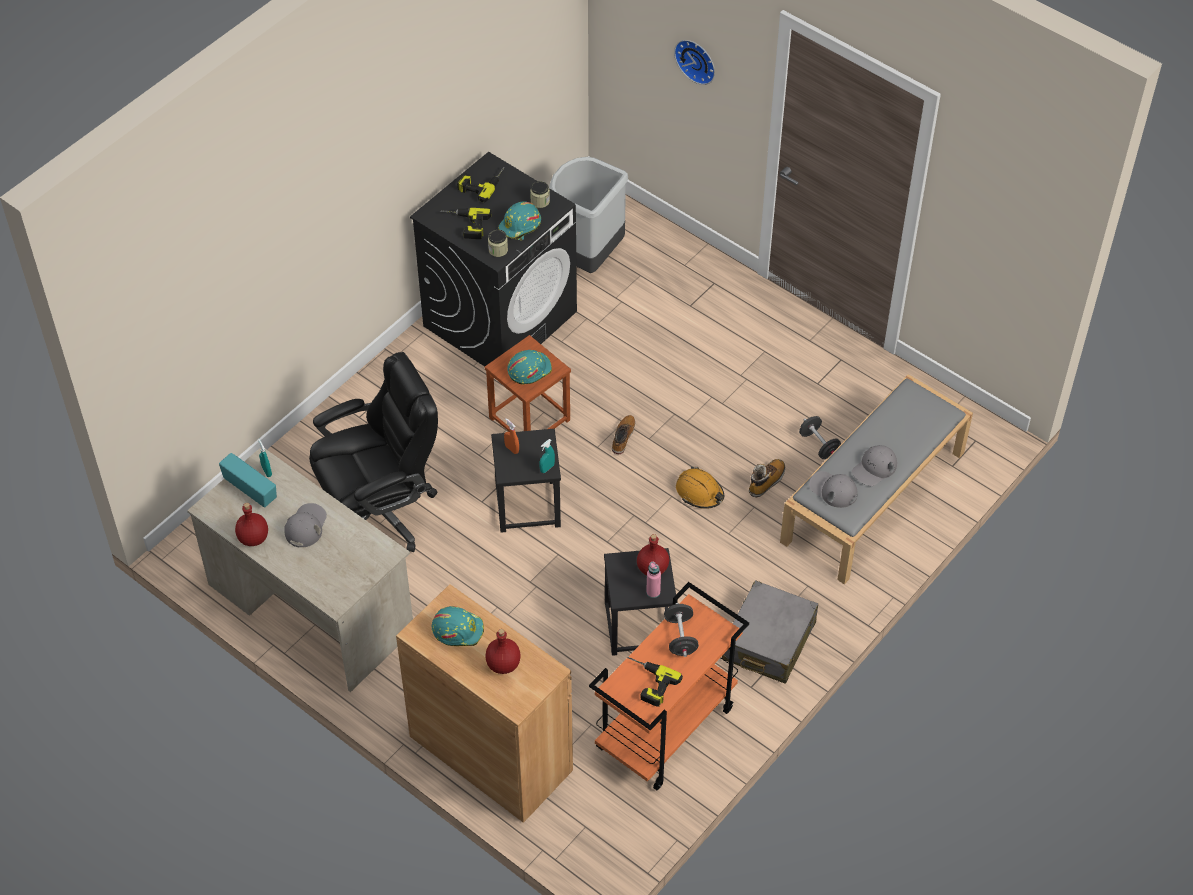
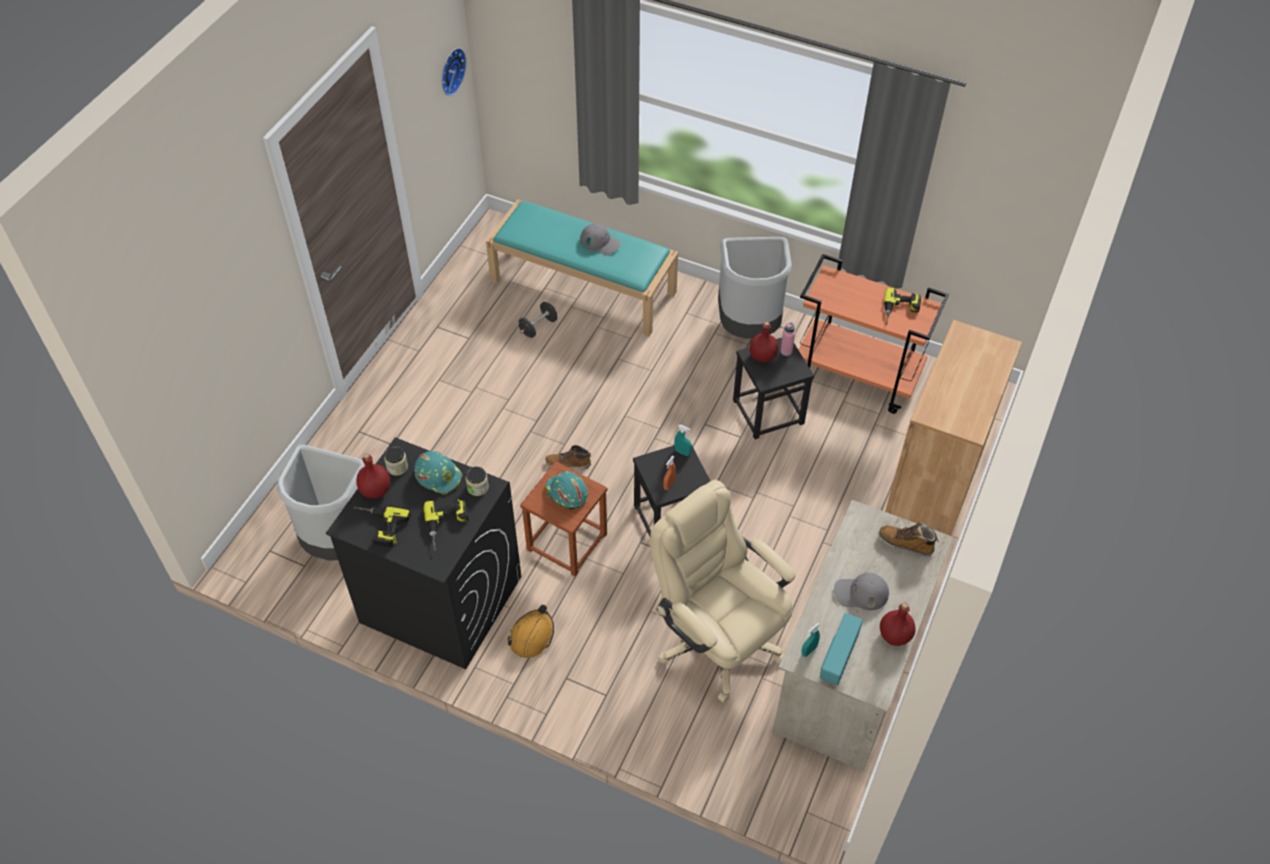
camera: 105 degrees left, 0 degrees up
black office chair [309,352,438,552] -> beige office chair [650,479,796,703]
turquoise hard hat [432,606,484,646] -> none
red bottle [485,629,521,674] -> red bottle moved to [356,453,390,498]
black dumbbell [664,603,699,657] -> none
wall clock [674,40,715,85] -> wall clock moved to [442,48,467,96]
orange hard hat [676,467,724,509] -> orange hard hat moved to [508,605,554,658]
grey suitcase [722,580,818,684] -> grey trash can [718,237,792,338]
boot [749,459,785,498] -> boot moved to [878,522,939,557]
grey bench [780,374,973,584] -> turquoise bench [486,199,678,336]
grey cap [809,471,858,508] -> none

